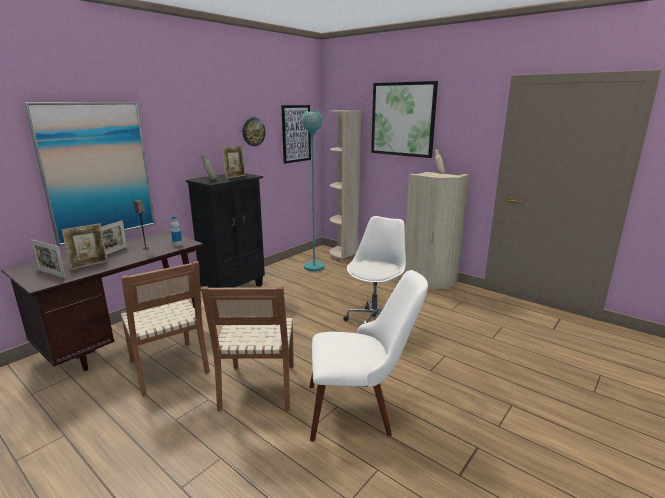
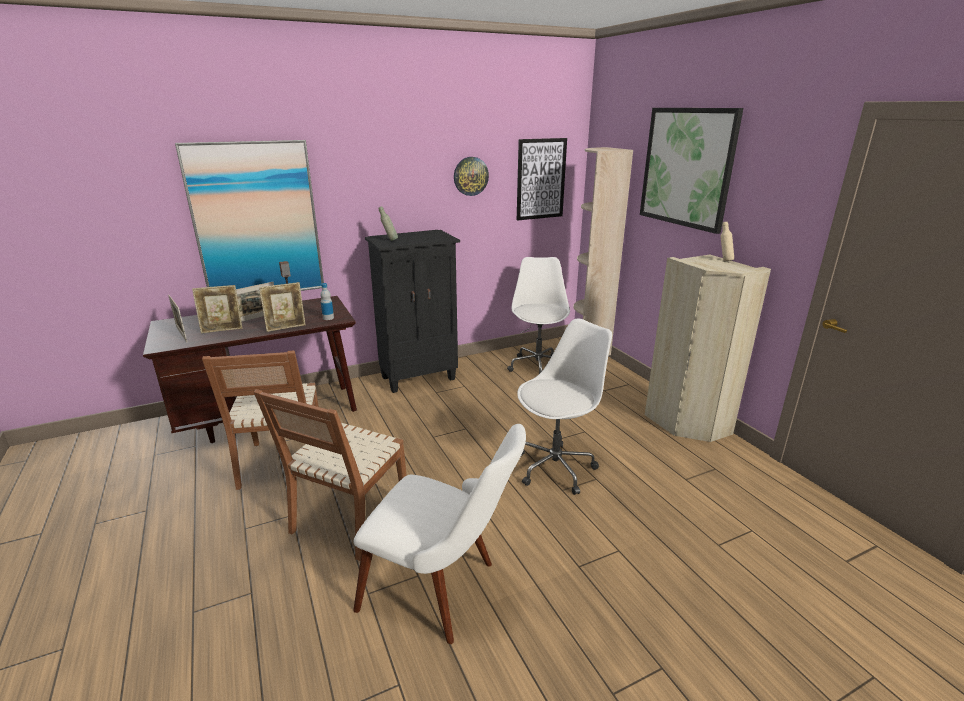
camera: 25 degrees right, 5 degrees up
picture frame [222,146,246,179] -> picture frame moved to [259,282,306,332]
turquoise floor lamp [301,111,325,271] -> white office chair [507,257,570,374]

